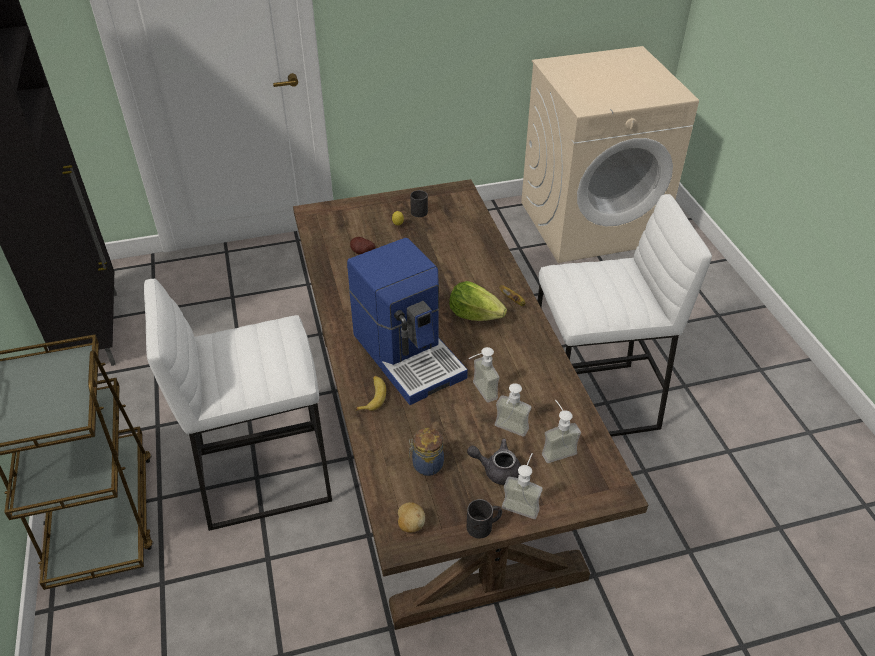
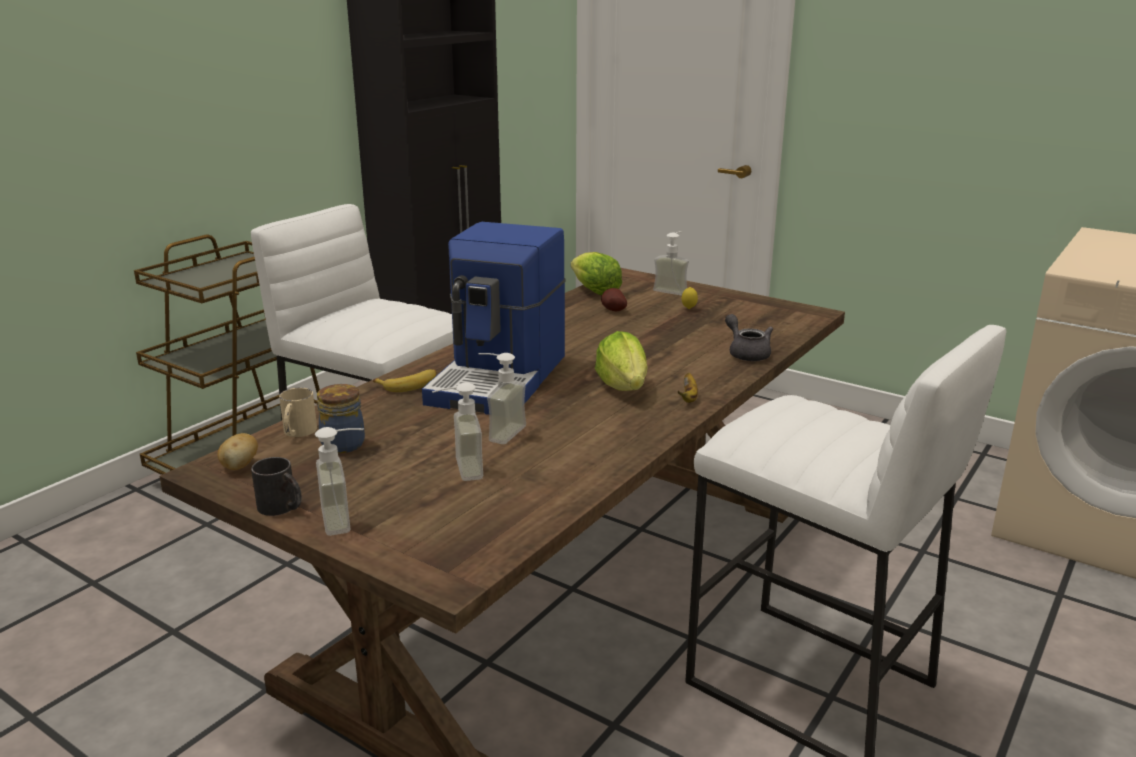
camera: 50 degrees right, 20 degrees down
black mug [410,190,428,217] -> none
grey teapot [467,438,521,485] -> grey teapot moved to [725,314,773,361]
soap dispenser [542,400,581,463] -> soap dispenser moved to [653,231,689,296]
none -> beige mug [279,388,317,437]
none -> lettuce [571,252,622,295]

